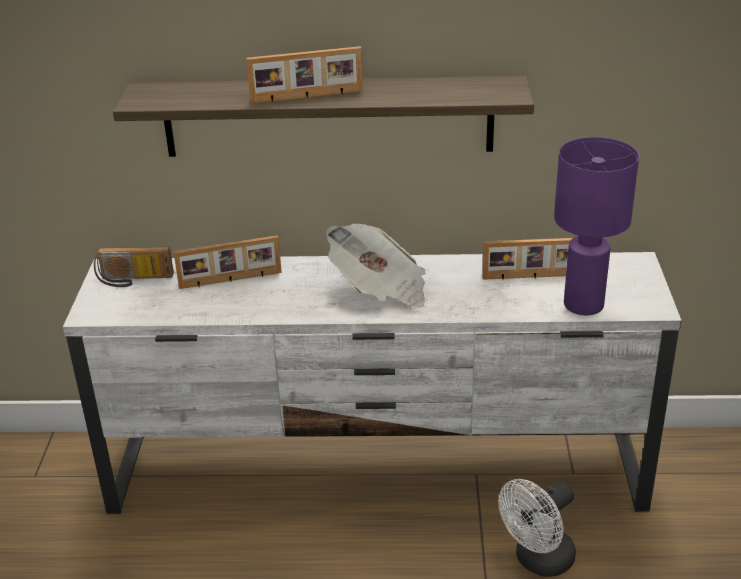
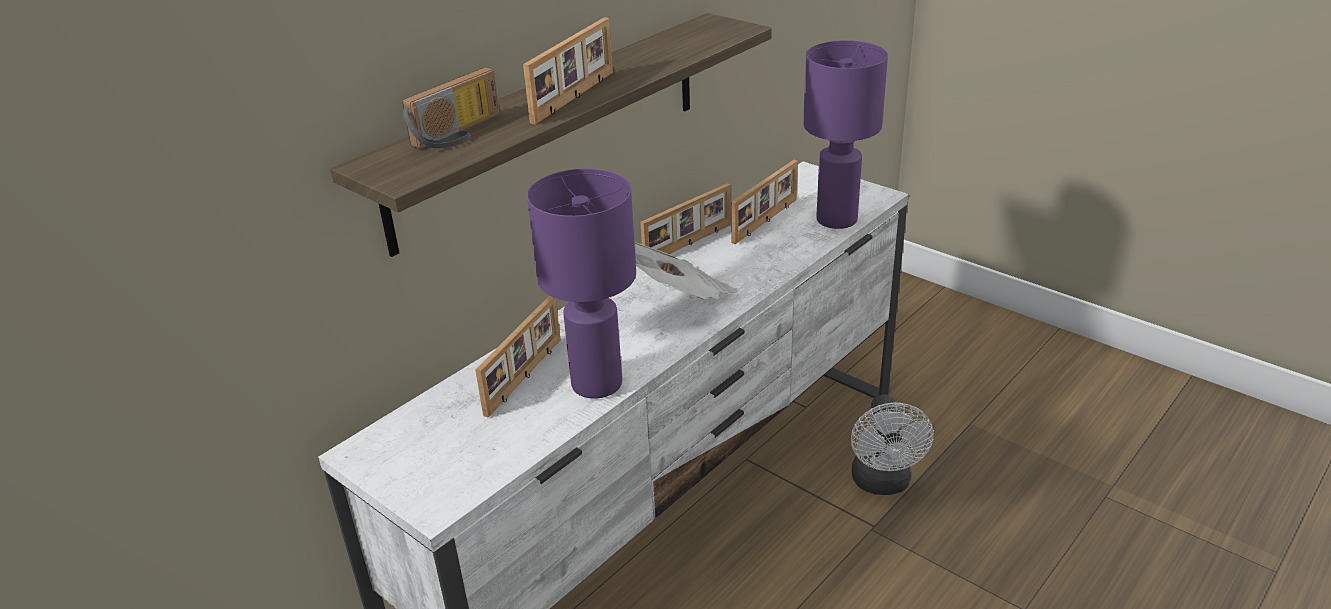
camera: 50 degrees left, 0 degrees up
radio [94,247,174,287] -> radio moved to [402,67,500,149]
none -> purple table lamp [527,169,636,399]
none -> picture frame [640,183,731,254]

